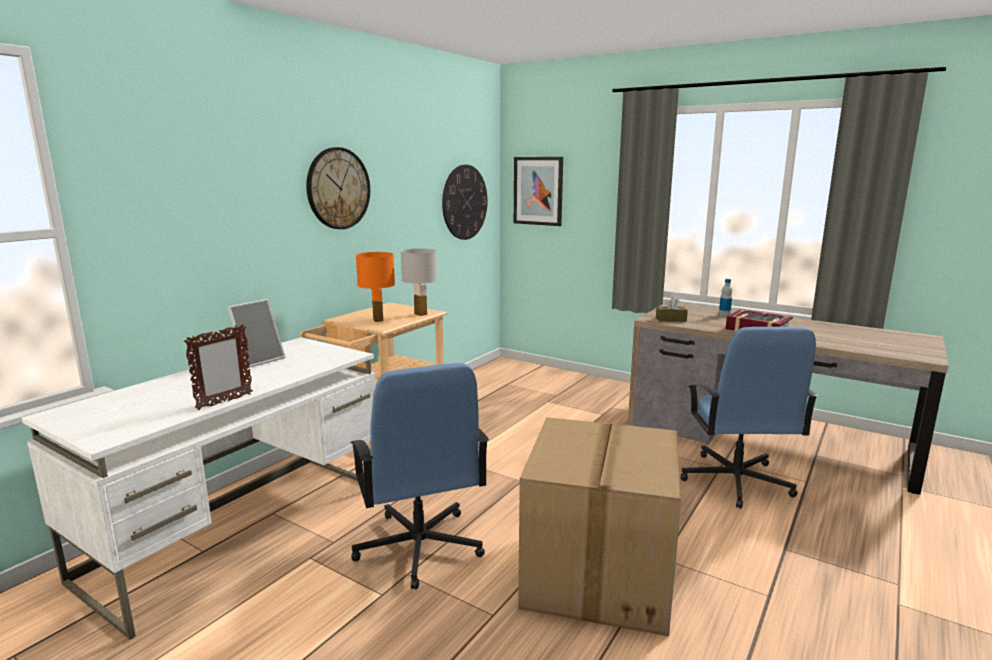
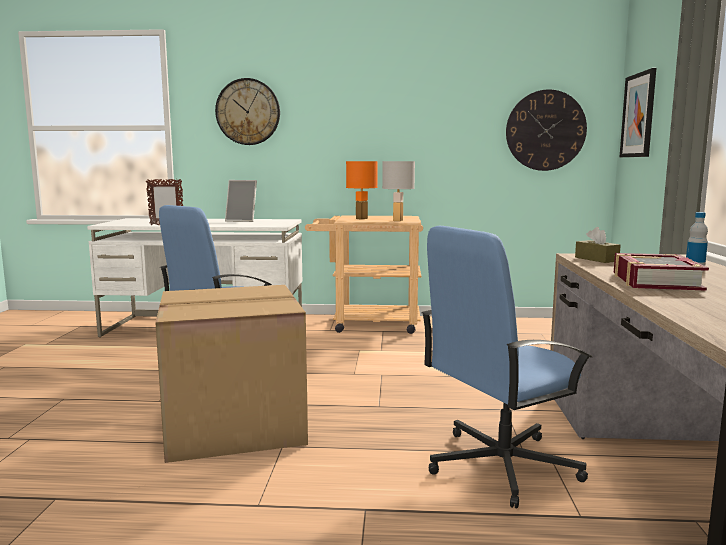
camera: 60 degrees right, 5 degrees down
wall clock [306,147,370,229] -> wall clock moved to [215,78,280,145]

